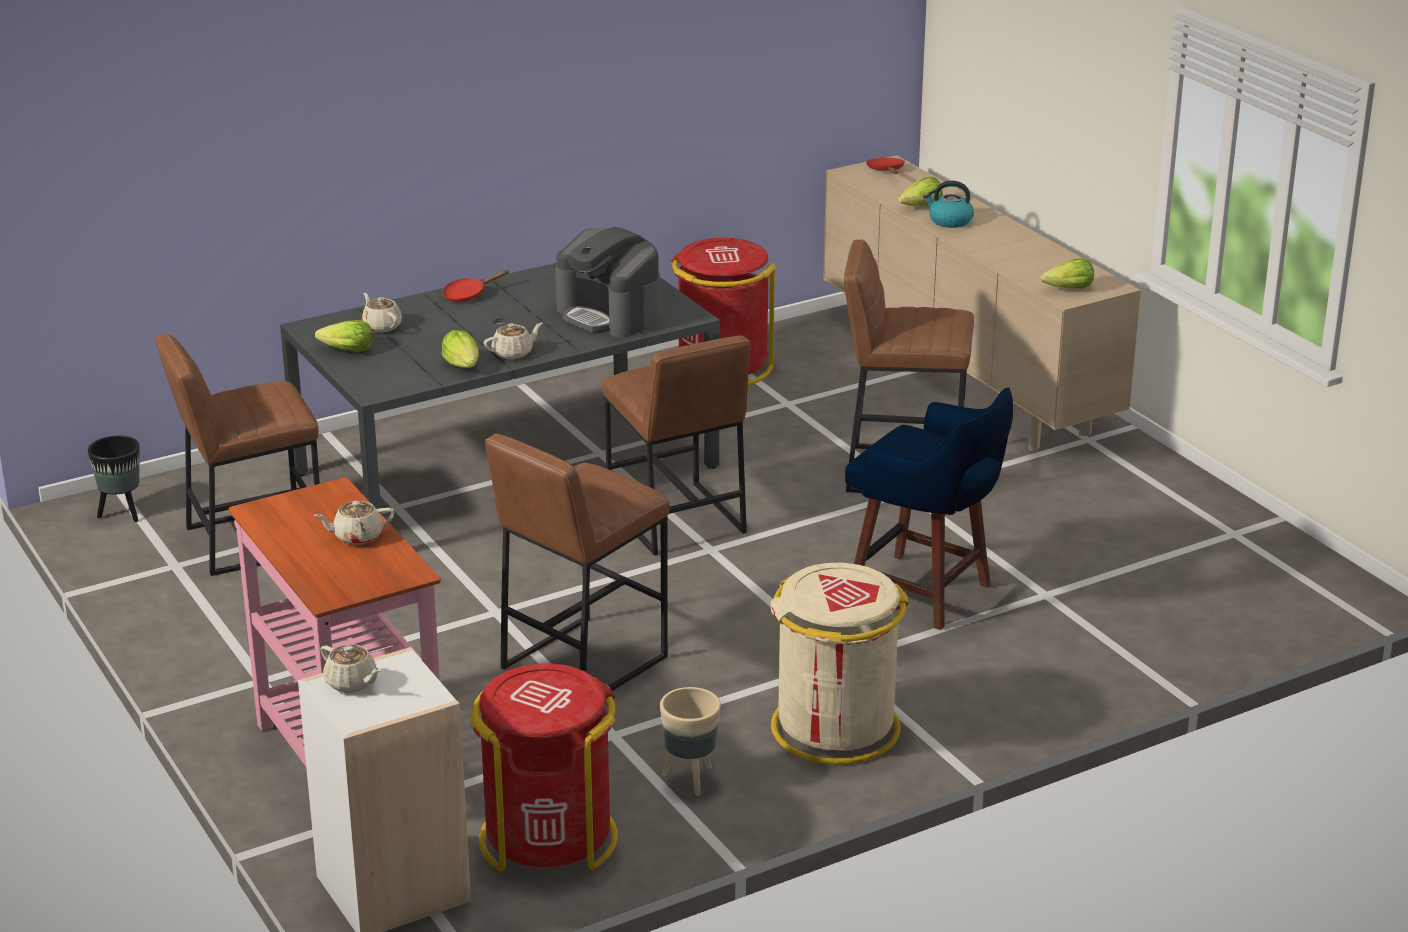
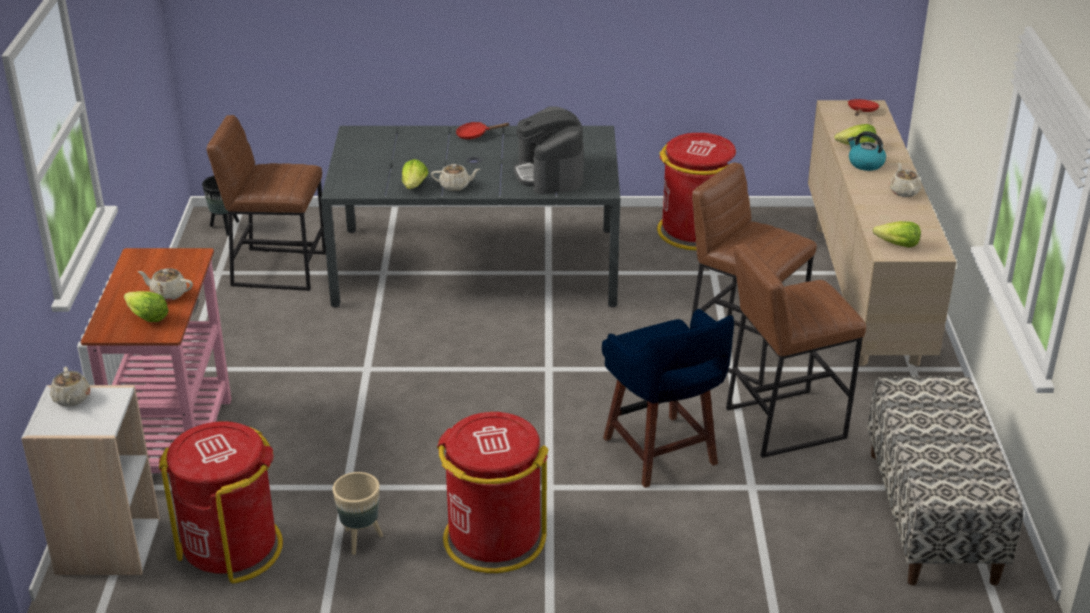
camera: 30 degrees right, 5 degrees up
lettuce [315,320,373,352] -> lettuce moved to [124,291,169,322]
beige teapot [362,293,402,332] -> beige teapot moved to [889,163,921,197]
brown stool [485,434,670,691] -> brown stool moved to [726,243,866,458]
brown chair [602,336,751,556] -> none
beige trash can [770,563,910,765] -> red trash can [437,412,548,573]
none -> bench [867,376,1023,585]

